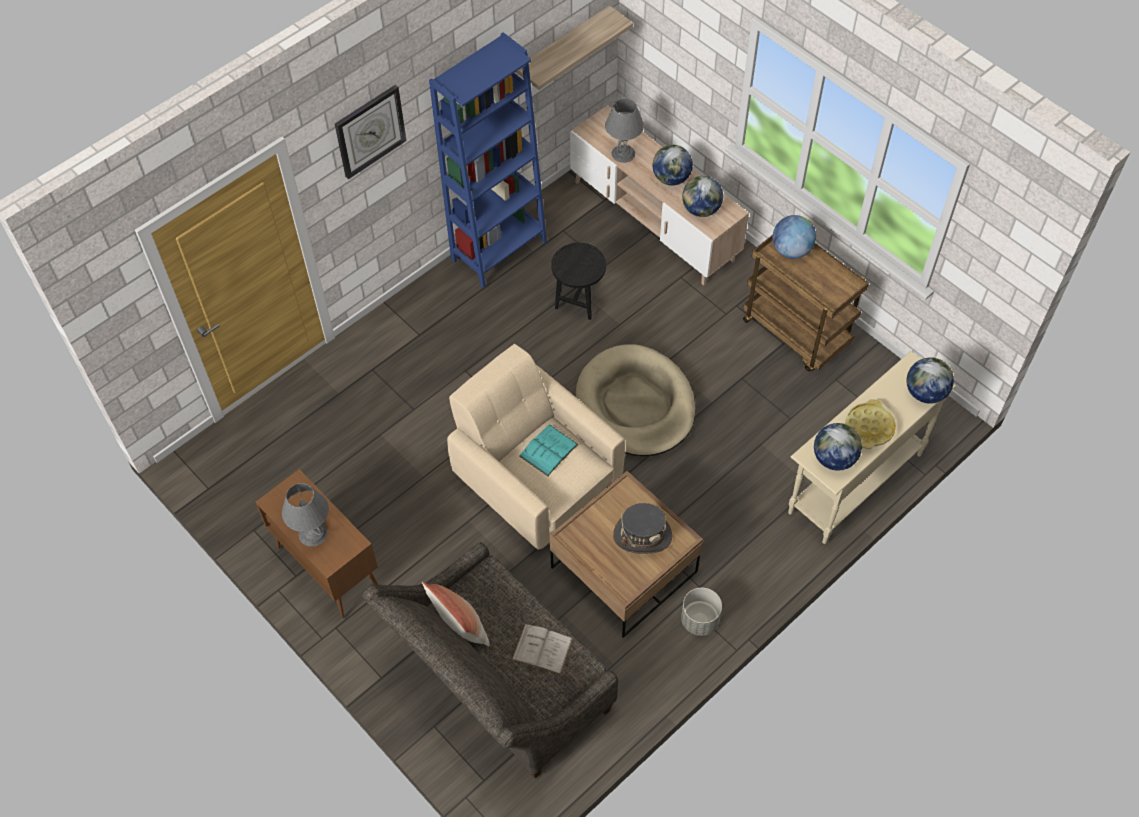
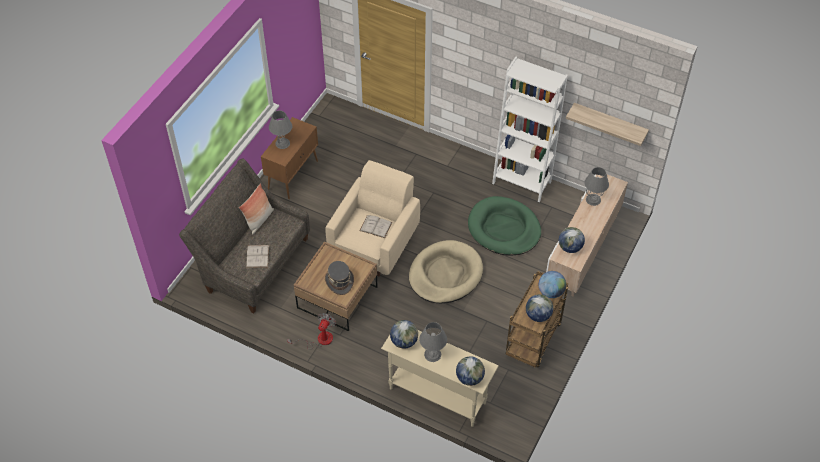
camera: 70 degrees right, 5 degrees down
wall clock [335,85,406,179] -> none
blue bookcase [429,32,547,288] -> white bookcase [492,57,568,202]
turquoise book [519,424,578,476] -> white book [360,215,392,238]
black side table [551,243,606,320] -> green dog bed [468,196,541,255]
globe [653,145,693,186] -> globe moved to [526,294,553,322]
grey planter [681,588,722,636] -> fan [287,313,336,349]
yellow tray [845,399,896,449] -> grey table lamp [419,322,447,362]

